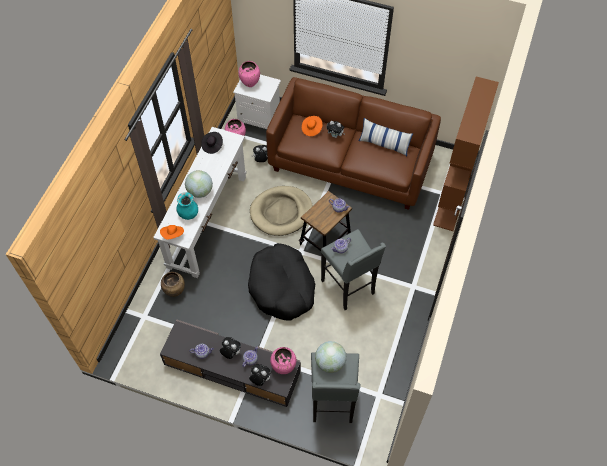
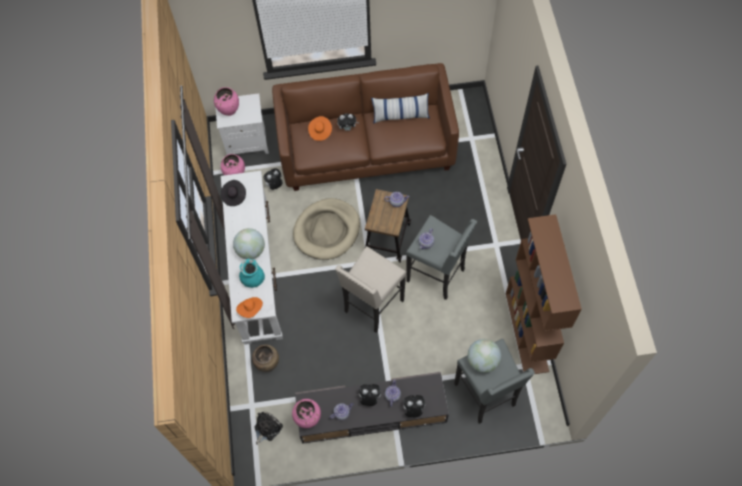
camera: 25 degrees left, 5 degrees up
black dog bed [248,243,315,321] -> beige stool [335,246,406,333]
pink vase [270,347,296,374] -> pink vase moved to [292,399,321,428]
brown bookcase [433,76,499,231] -> brown bookcase moved to [506,214,582,374]
none -> plush toy [254,412,283,445]

